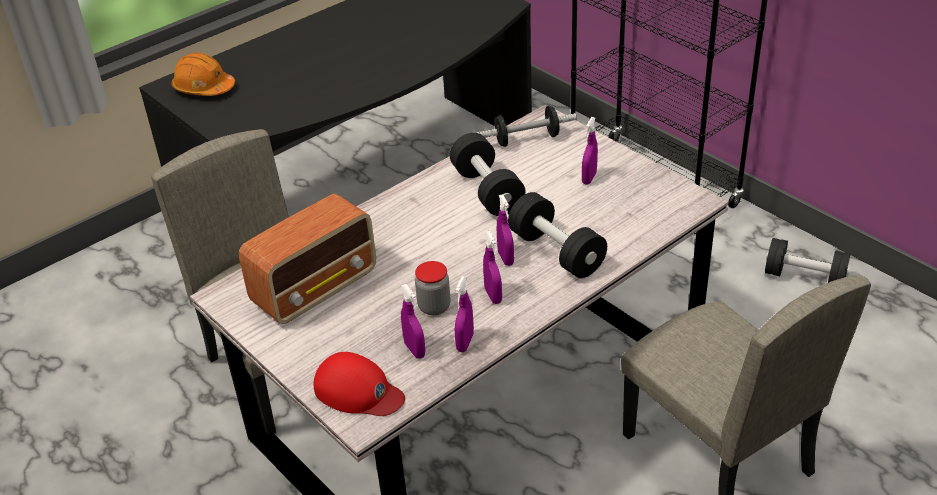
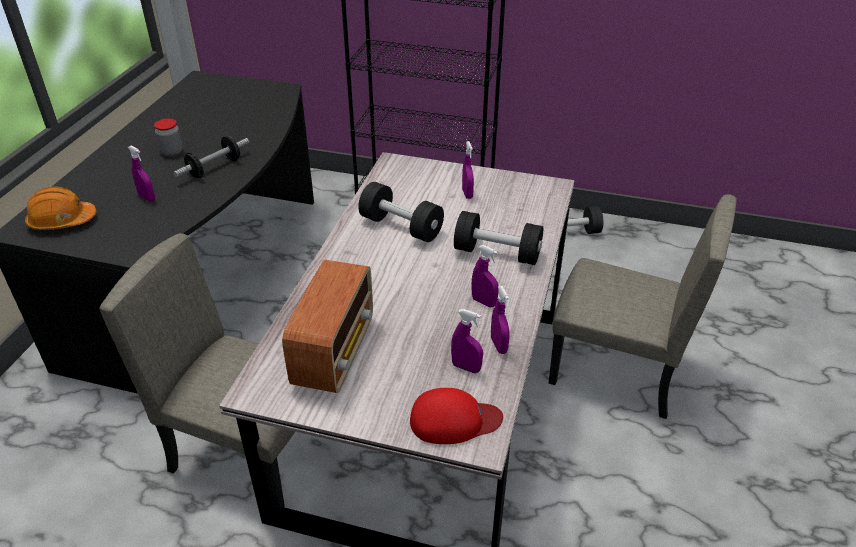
camera: 35 degrees left, 0 degrees up
jar [415,261,451,315] -> jar moved to [154,119,183,157]
dumbbell [476,106,577,147] -> dumbbell moved to [173,136,249,178]
purple spray bottle [497,194,514,266] -> purple spray bottle moved to [128,145,155,202]

